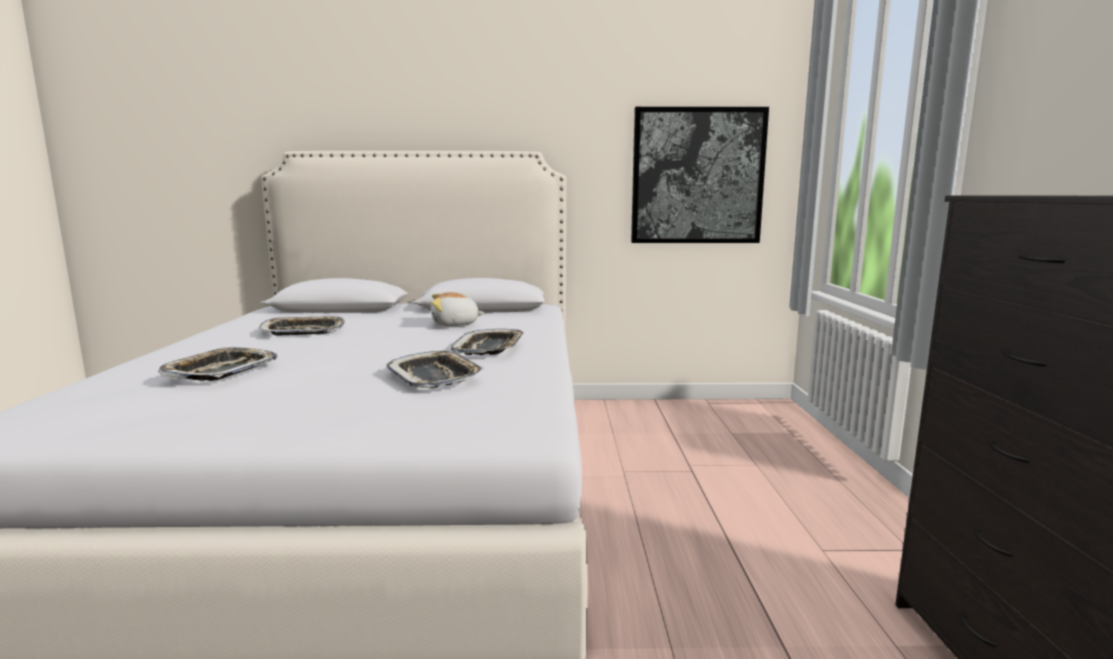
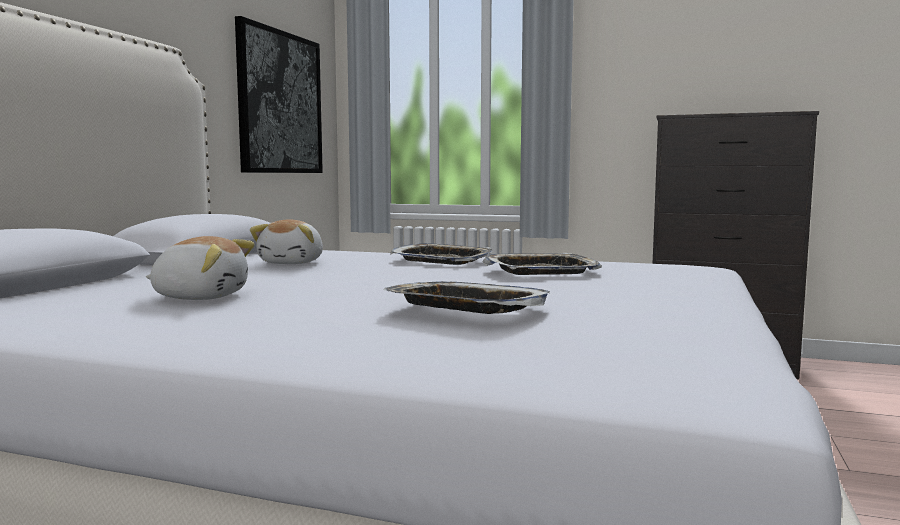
camera: 70 degrees left, 5 degrees down
tray [260,316,345,335] -> plush toy [146,236,255,300]

